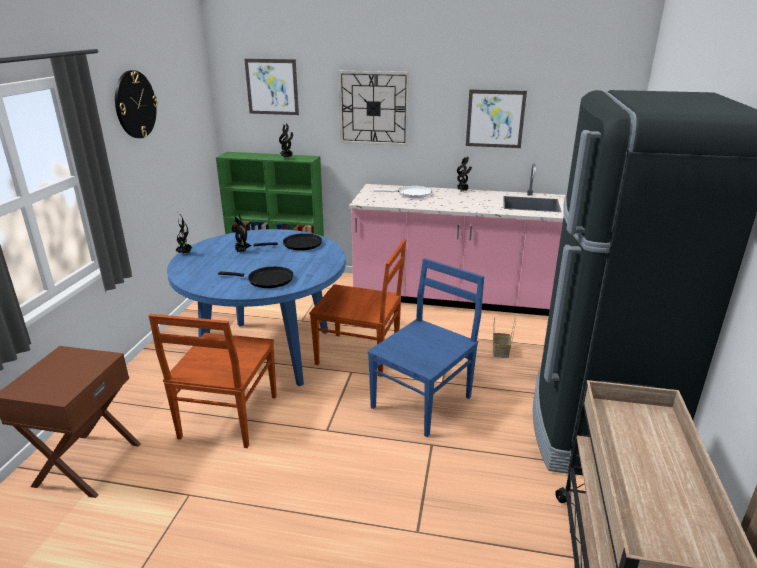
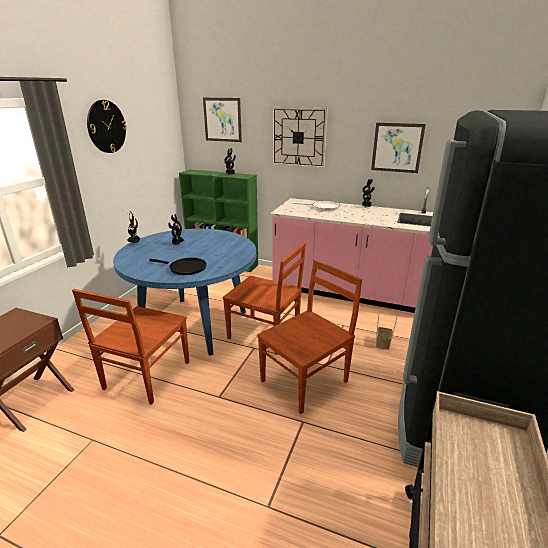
camera: 10 degrees right, 0 degrees up
black frying pan [253,233,322,251] -> none
blue chair [367,258,484,437] -> brown chair [257,260,362,414]

